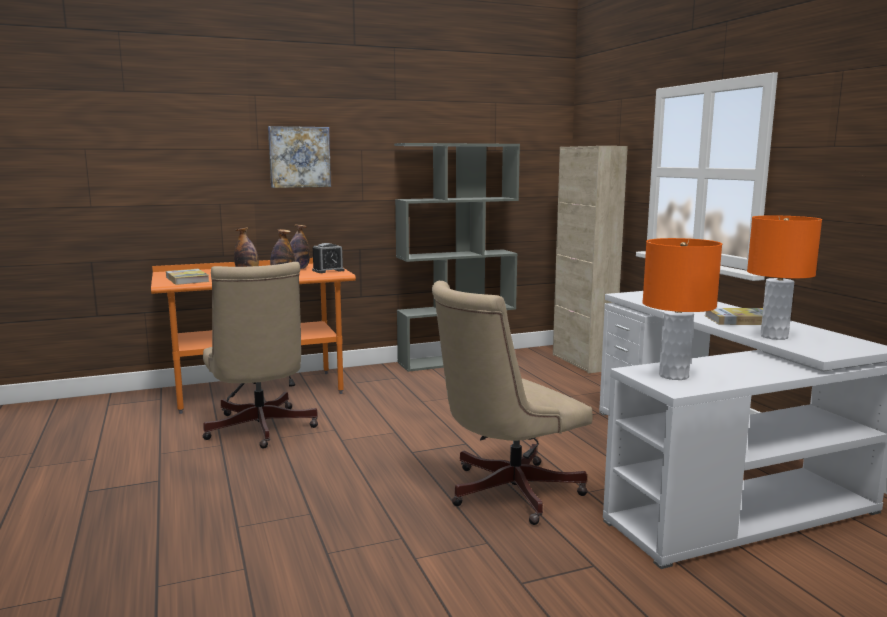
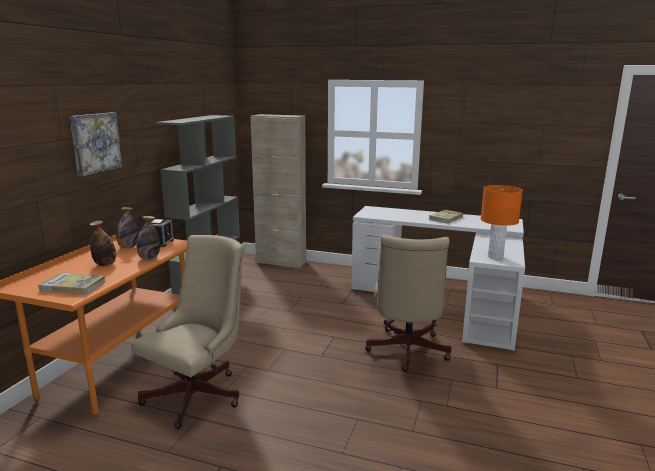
camera: 50 degrees left, 5 degrees up
beige office chair [203,262,318,449] -> beige office chair turned 75 degrees counterclockwise [131,235,245,429]
orange table lamp [747,215,822,340] -> none

